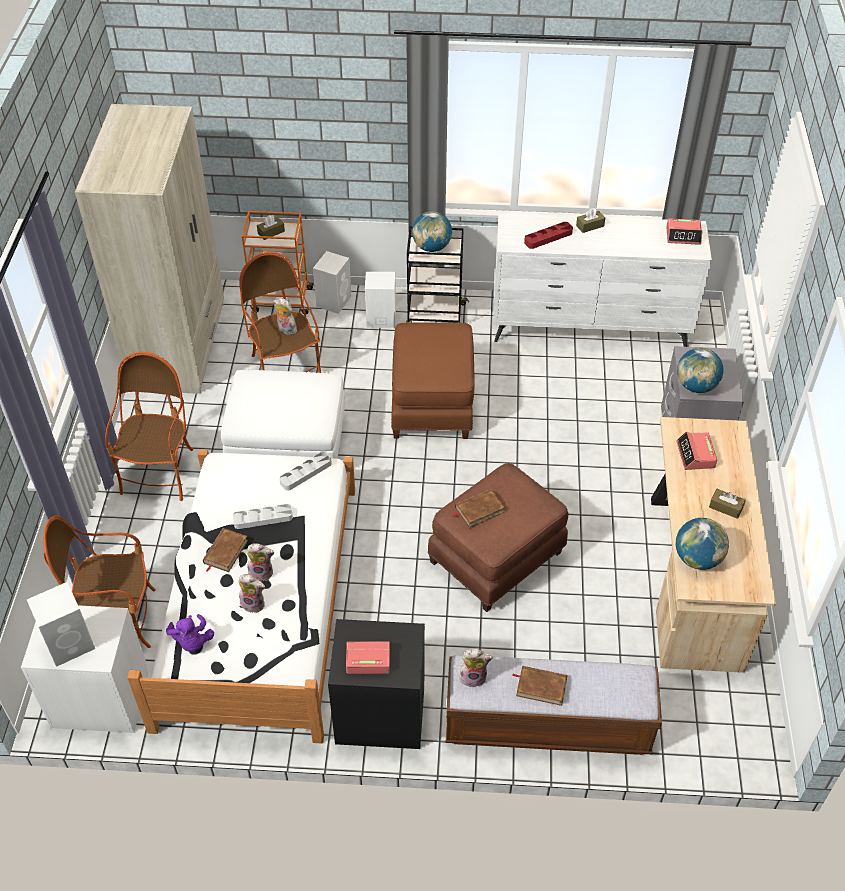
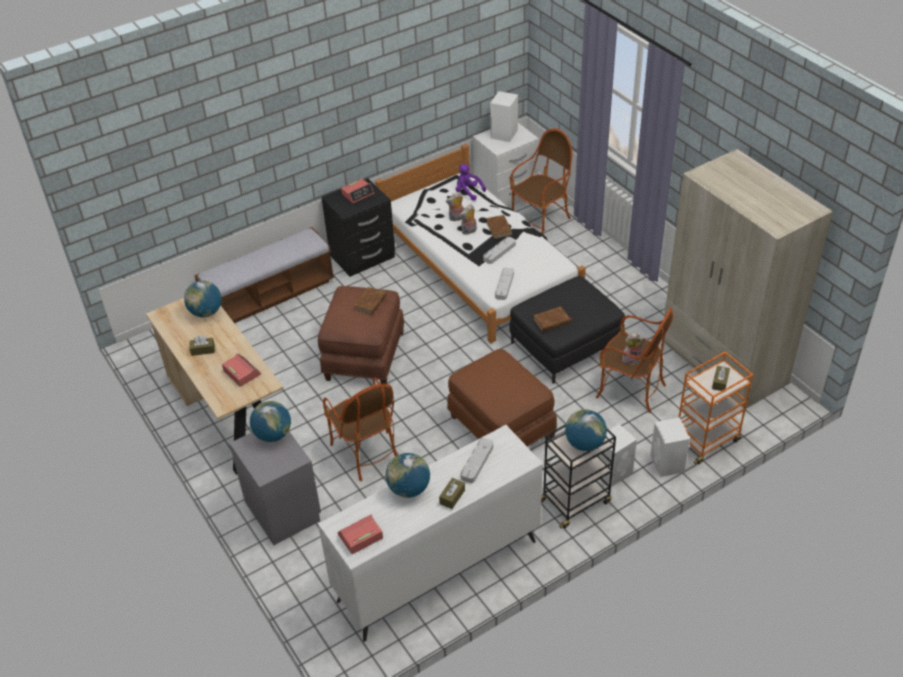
camera: 145 degrees right, 5 degrees down
armchair [105,352,193,501] -> armchair moved to [323,377,397,481]
white ottoman [221,370,345,459] -> black ottoman [509,276,625,384]
plush toy [459,649,493,688] -> none
brown book [513,666,568,706] -> brown book moved to [533,306,573,332]
red tray [524,222,573,249] -> grey tray [460,438,493,483]
none -> globe [386,453,430,498]

